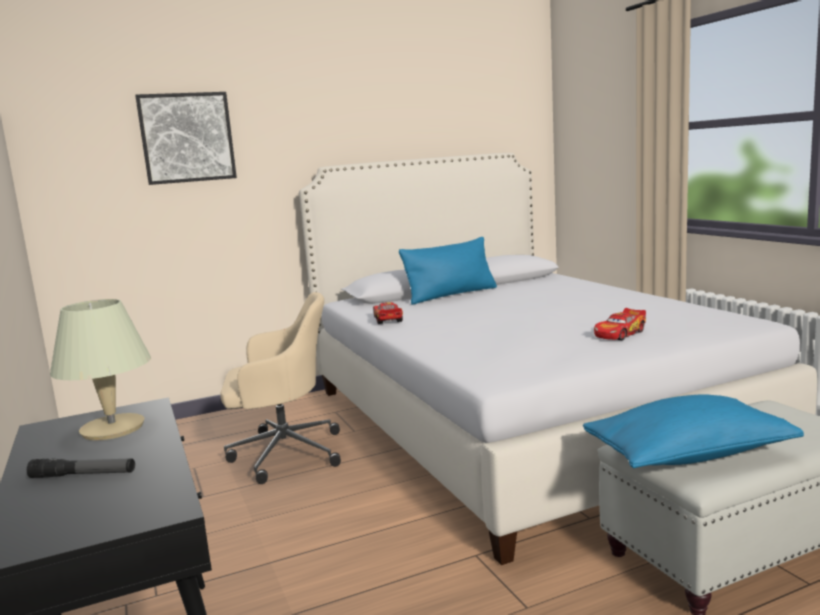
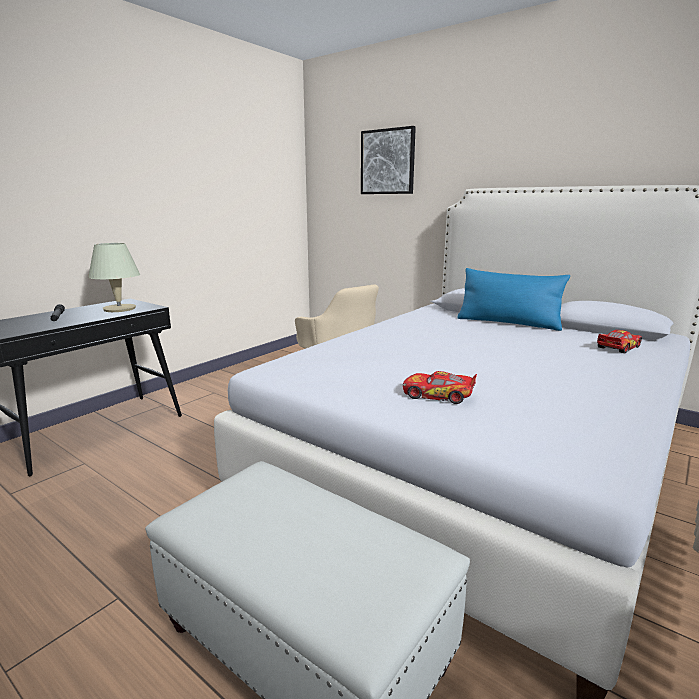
camera: 60 degrees right, 5 degrees up
toy car [373,302,403,324] -> toy car moved to [597,330,642,353]
blue pillow [583,394,804,468] -> none

